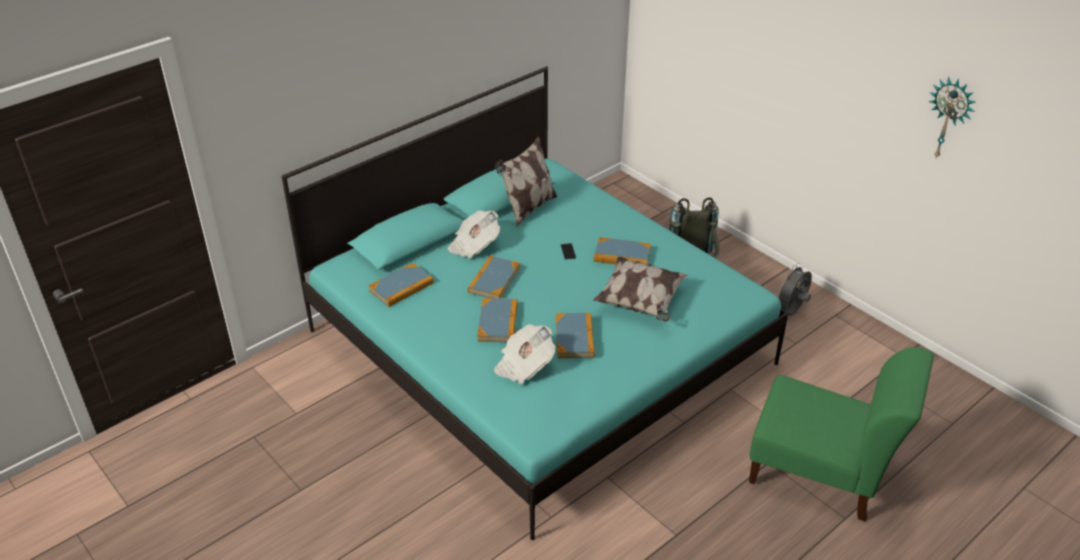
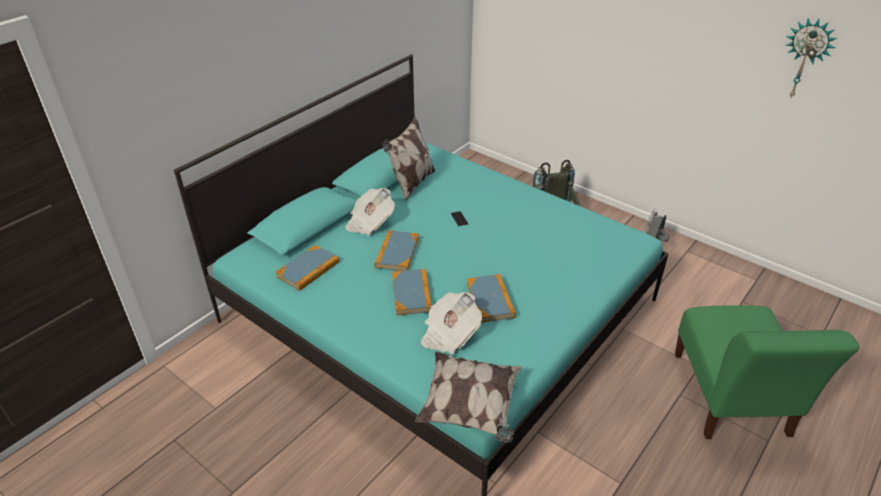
camera: 10 degrees left, 0 degrees up
pillow [593,257,689,322] -> pillow moved to [415,352,522,443]
book [594,237,651,264] -> none
green chair [749,347,934,522] -> green chair turned 75 degrees clockwise [675,305,859,439]

